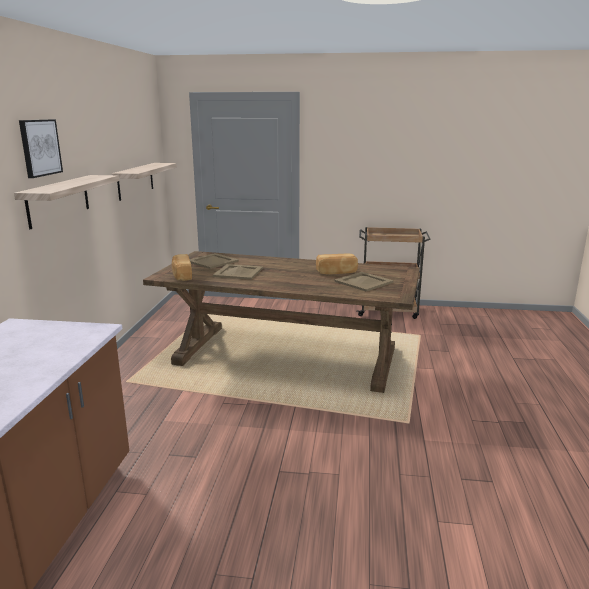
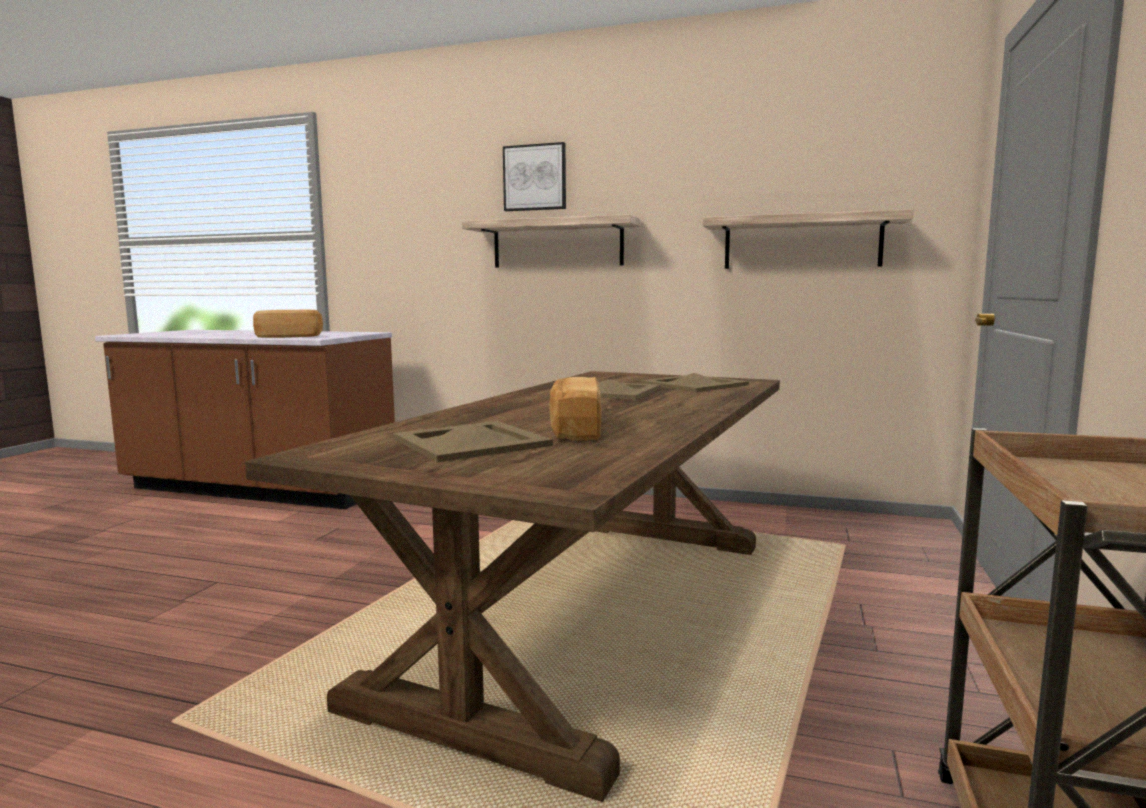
camera: 100 degrees right, 10 degrees down
bread [172,254,192,281] -> bread moved to [253,310,323,338]

